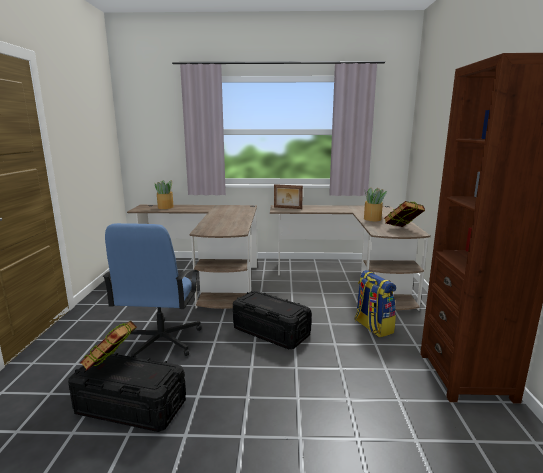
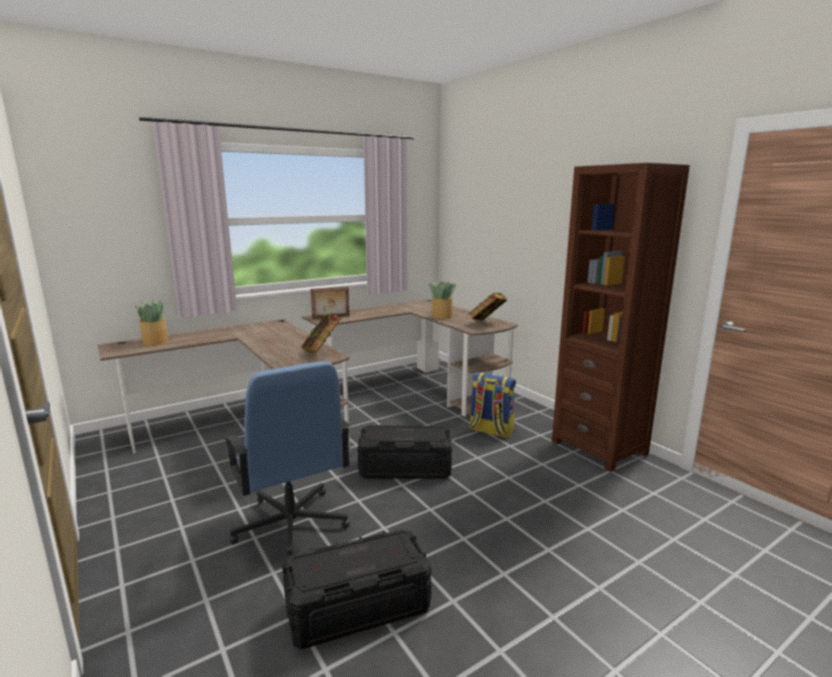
camera: 35 degrees left, 0 degrees up
book [79,321,137,370] -> book moved to [301,313,341,353]

